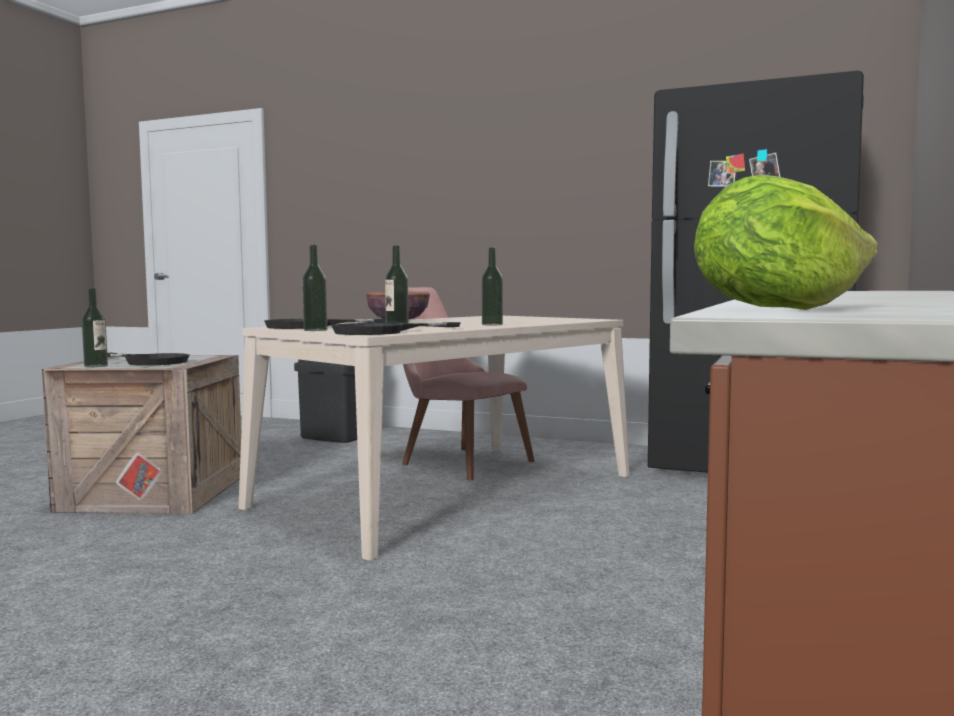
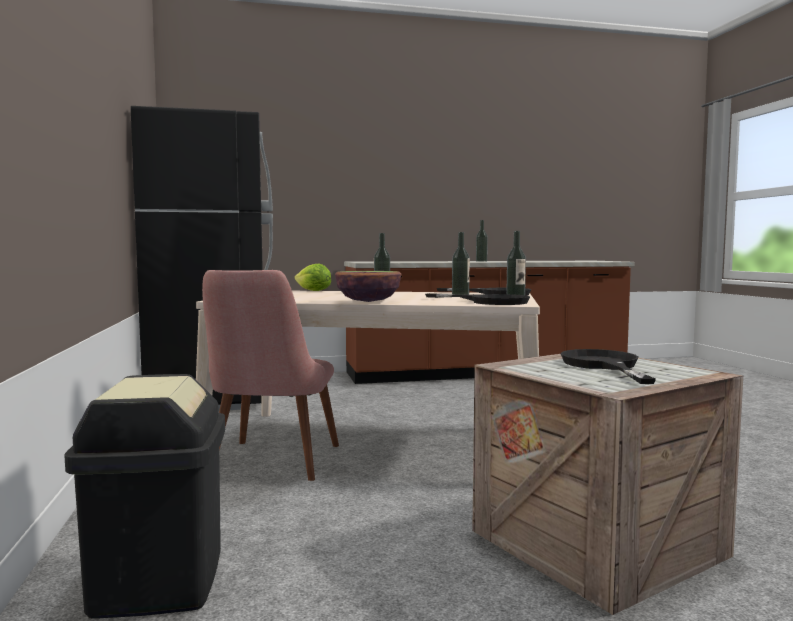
camera: 125 degrees left, 0 degrees up
bottle [82,288,108,367] -> bottle moved to [476,220,488,262]
lettuce [694,174,877,310] -> lettuce moved to [295,264,331,291]

